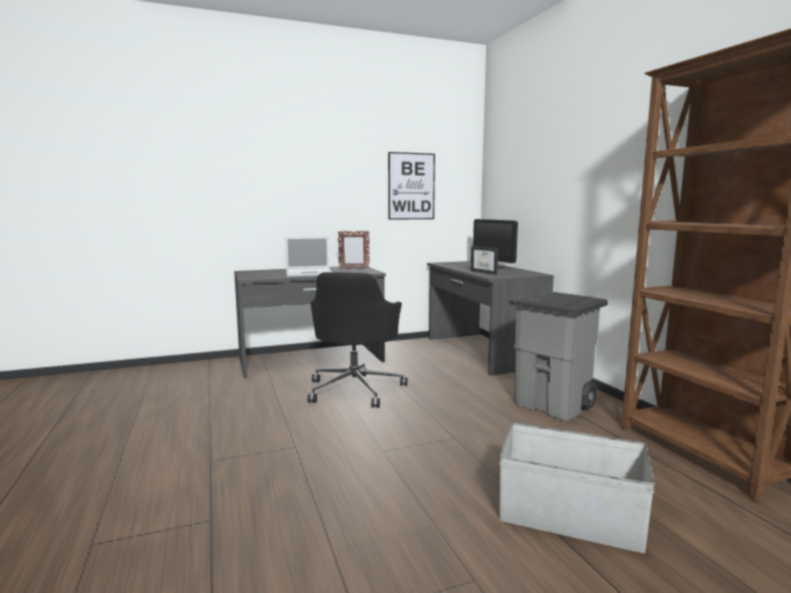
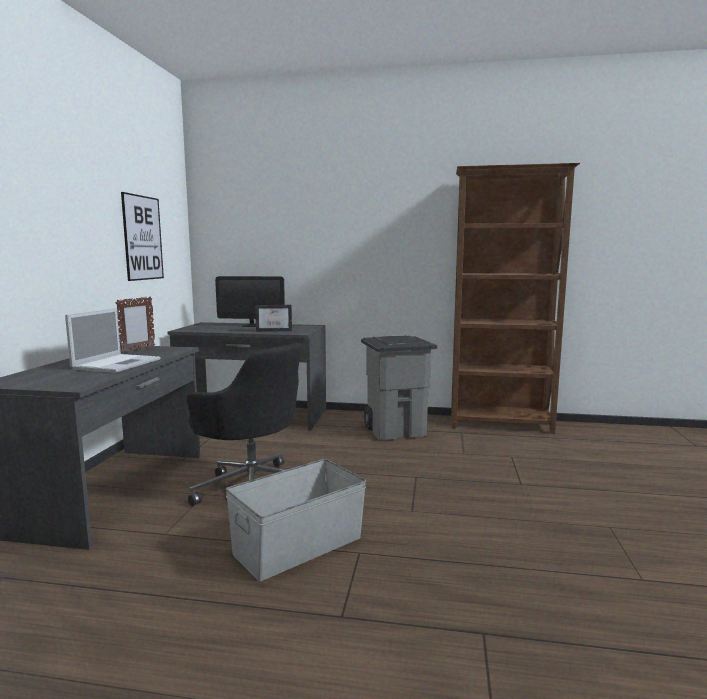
camera: 60 degrees left, 0 degrees up
grey storage box [499,423,655,553] -> grey storage box moved to [225,459,366,581]

